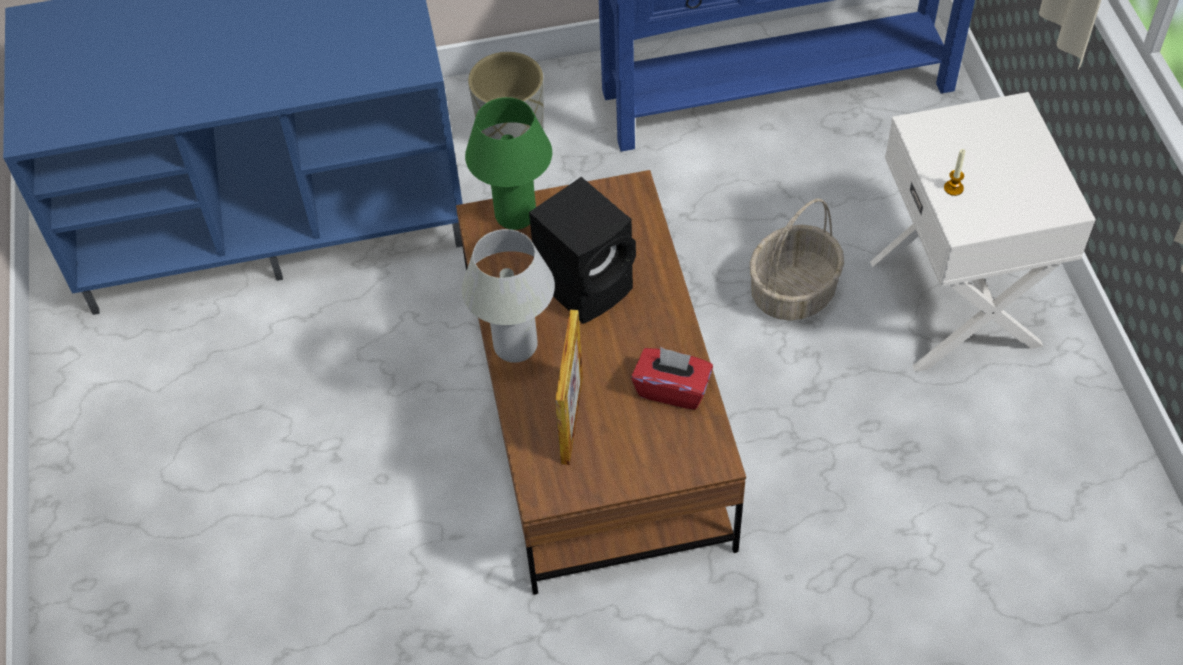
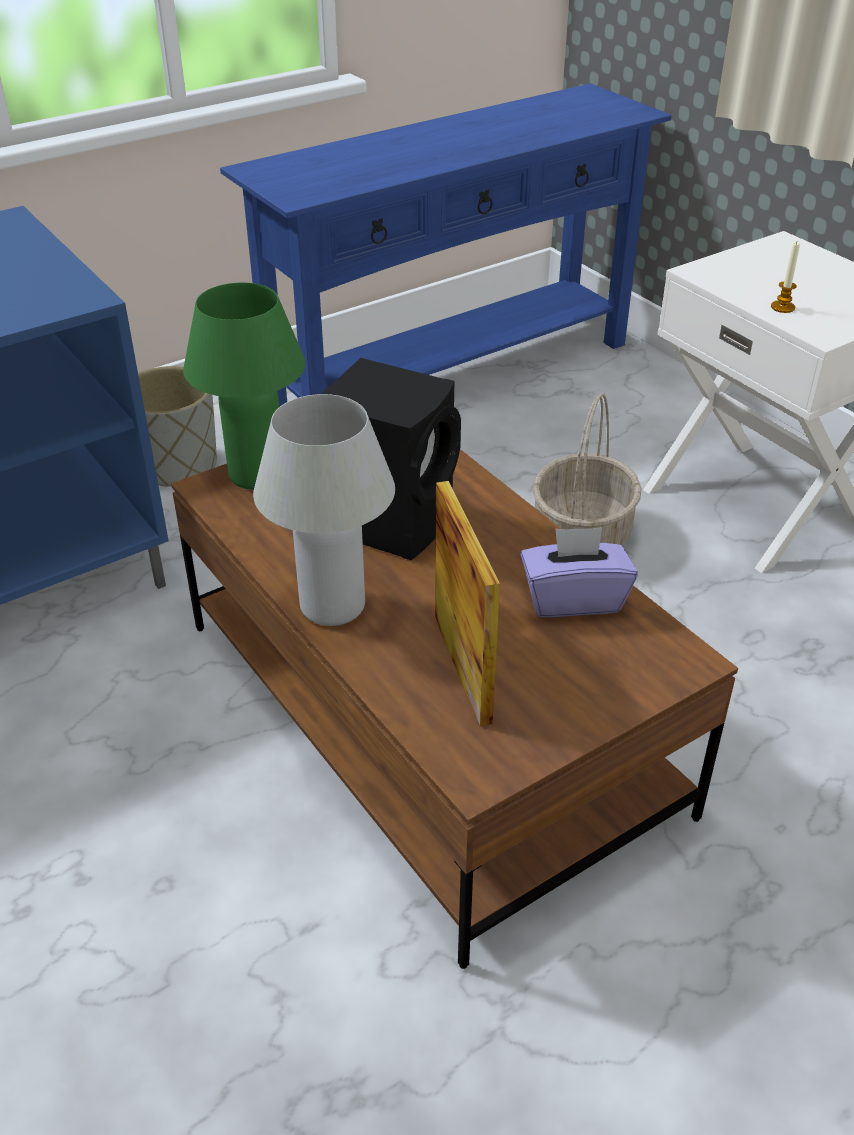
camera: 25 degrees left, 15 degrees down
red tissue box [631,347,713,410] -> purple tissue box [520,527,637,617]

